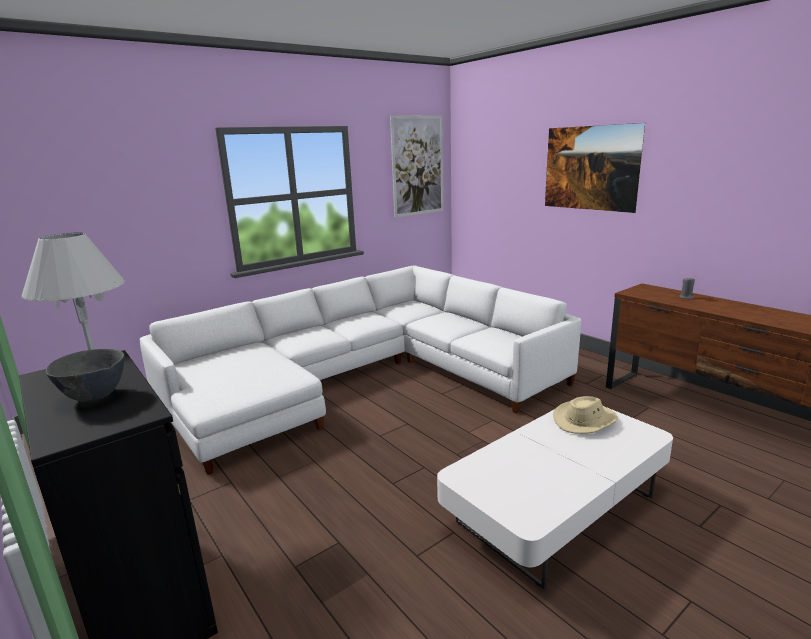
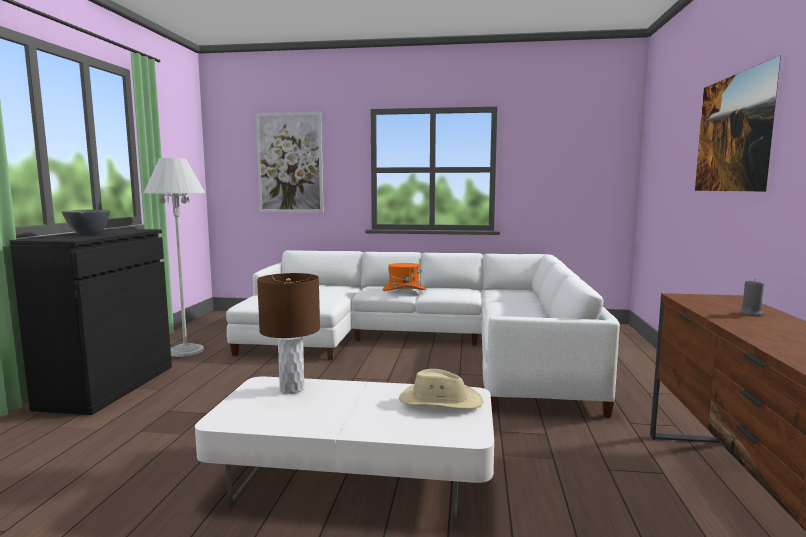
camera: 45 degrees right, 10 degrees down
picture [390,116,443,217] -> picture moved to [255,112,324,212]
none -> brown table lamp [257,273,320,394]
none -> orange hat [383,263,426,291]

